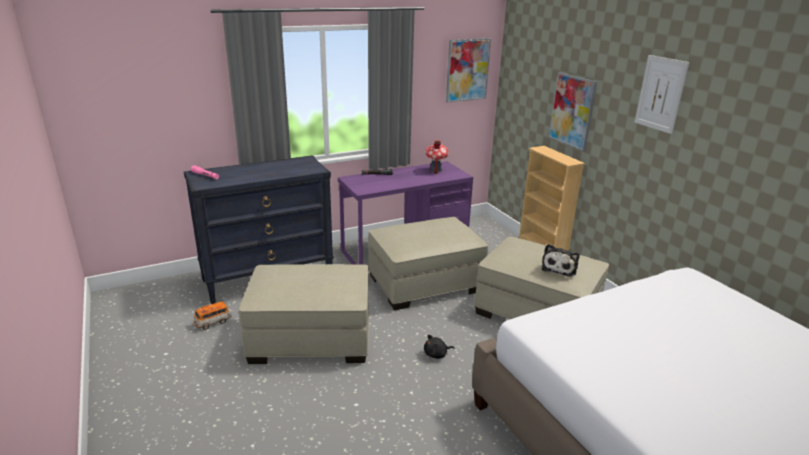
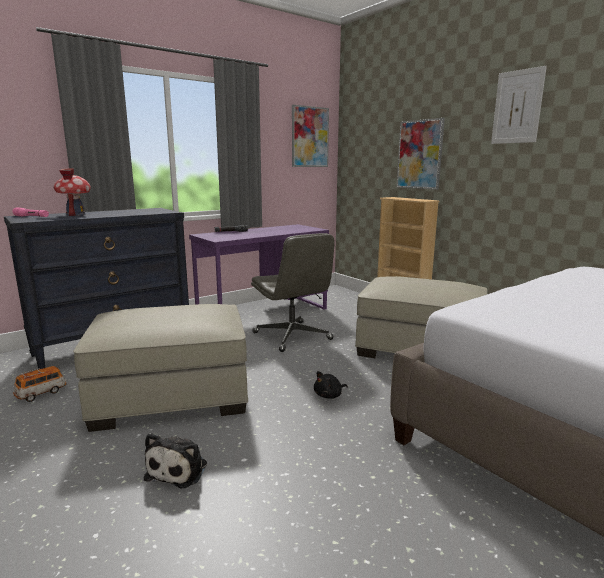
camera: 10 degrees left, 10 degrees down
beige ottoman [368,217,488,310] -> grey office chair [251,233,335,352]
toy house [425,140,449,174] -> toy house moved to [53,169,91,216]
plush toy [542,244,580,277] -> plush toy moved to [144,433,207,488]

